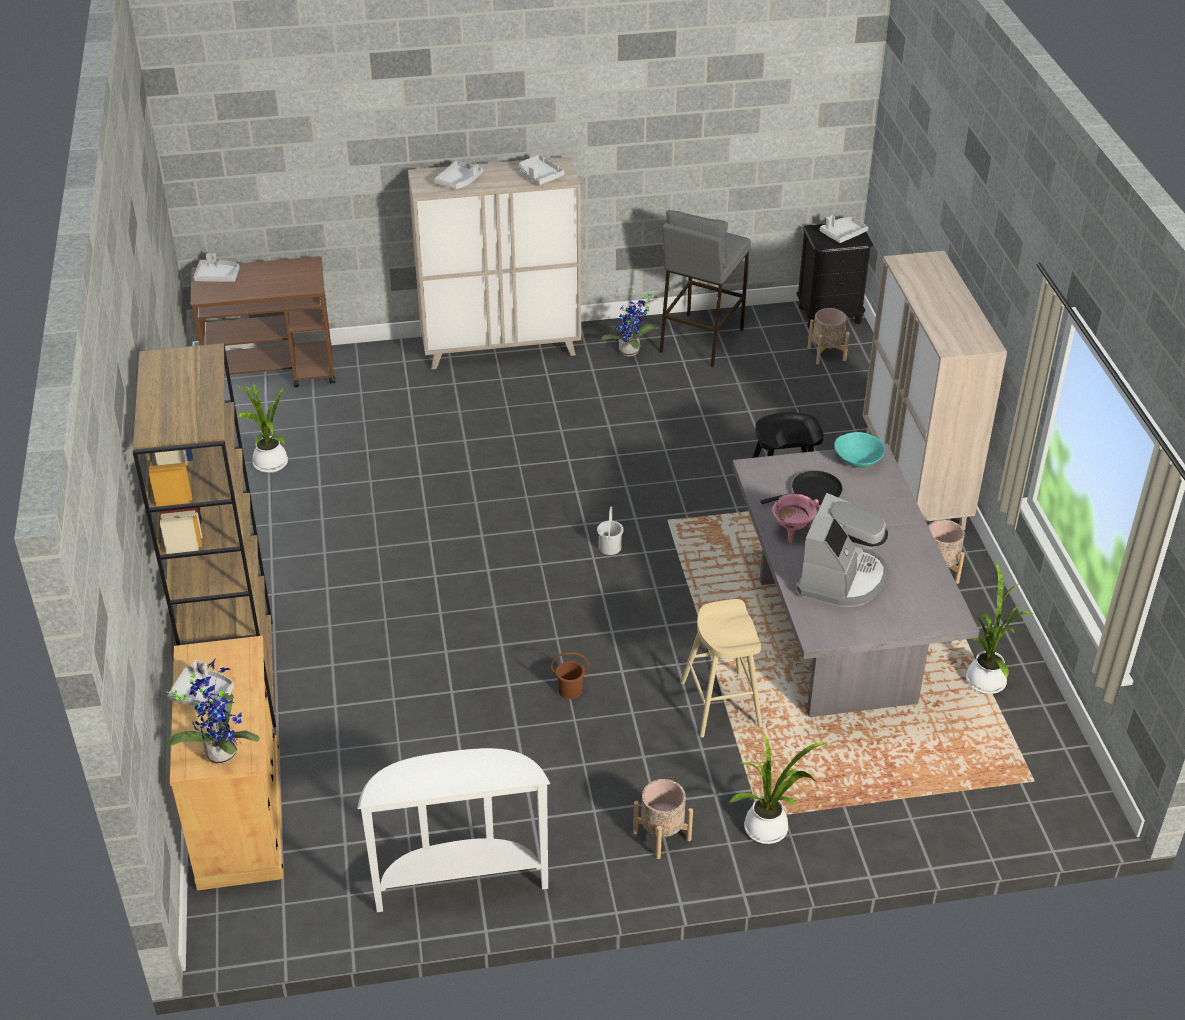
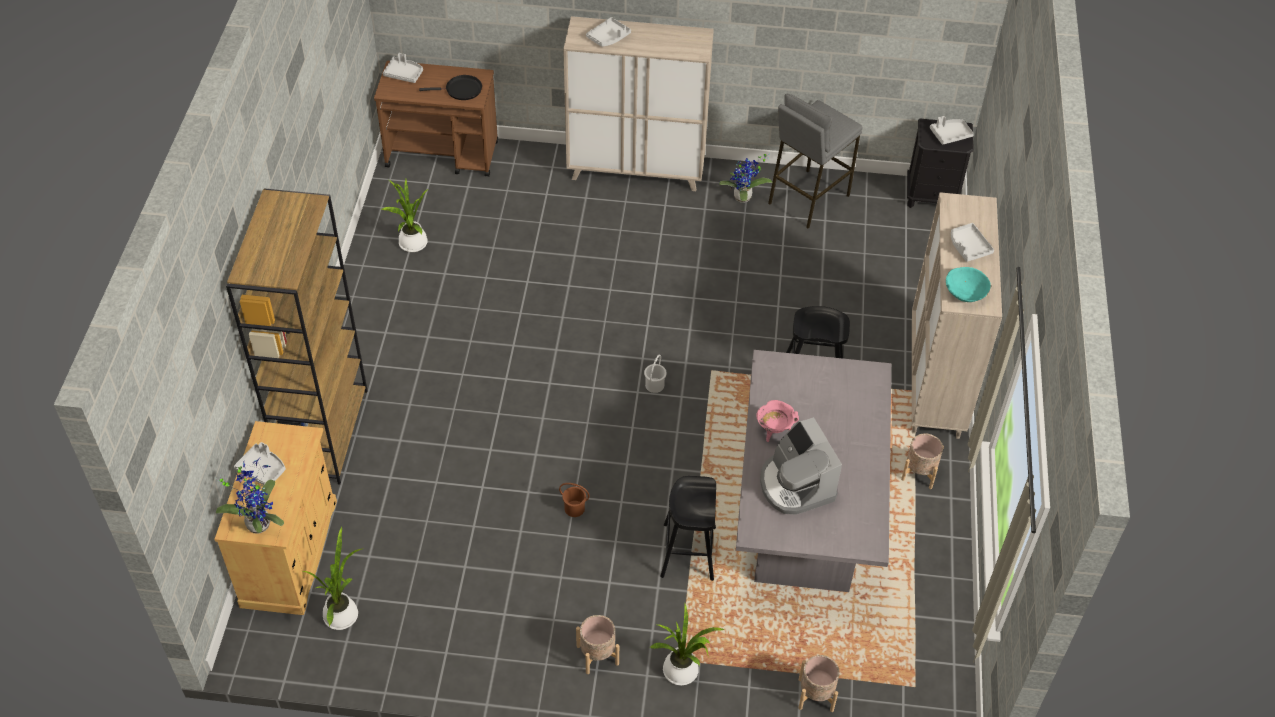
camera: 15 degrees right, 10 degrees up
white console table [357,748,550,912] -> none
grey tray [519,155,565,185] -> grey tray moved to [951,223,994,262]
beige stool [680,599,762,738] -> black stool [660,476,716,581]
black frying pan [760,471,842,505] -> black frying pan moved to [419,75,482,100]
coffee machine [796,493,888,607] -> coffee machine turned 120 degrees clockwise [760,417,842,515]
beige planter [808,308,849,364] -> beige planter moved to [798,655,839,712]
turquoise bowl [834,432,885,468] -> turquoise bowl moved to [946,267,991,302]
potted plant [966,562,1034,694] -> potted plant moved to [301,526,363,630]

